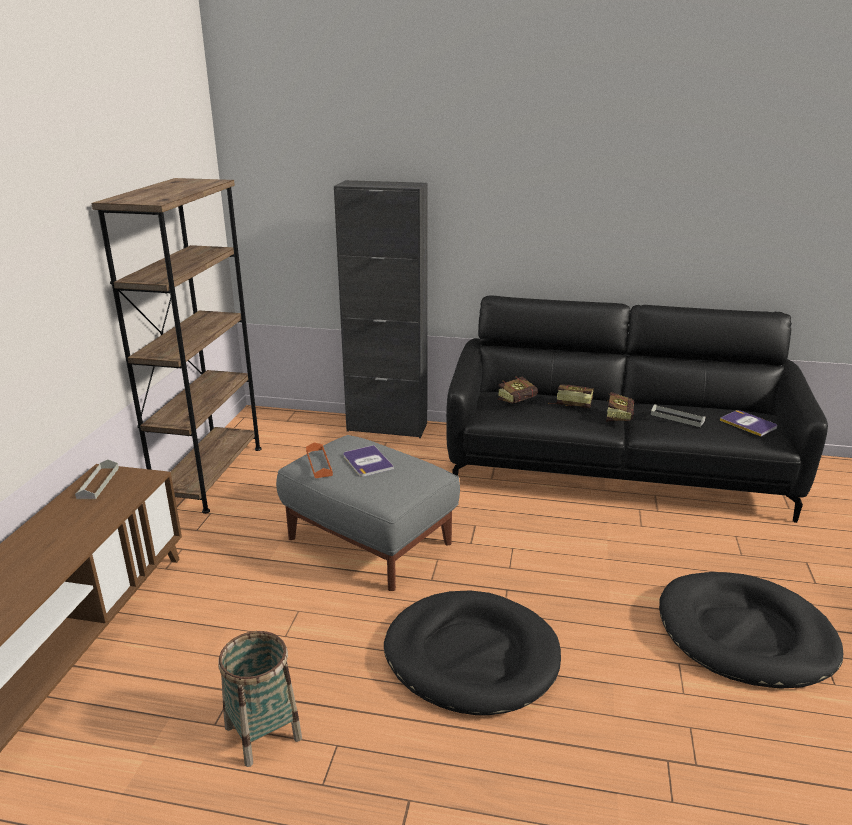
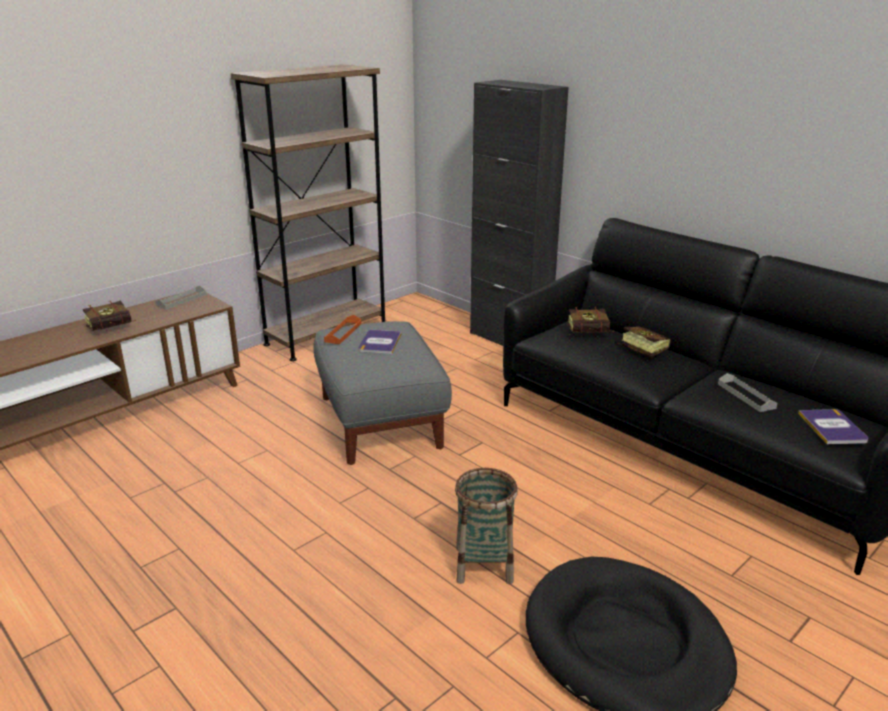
camera: 35 degrees right, 0 degrees up
basket [218,631,302,767] -> basket moved to [455,468,518,584]
black dog bed [384,590,561,715] -> none
book [606,392,635,422] -> book moved to [83,300,137,331]

